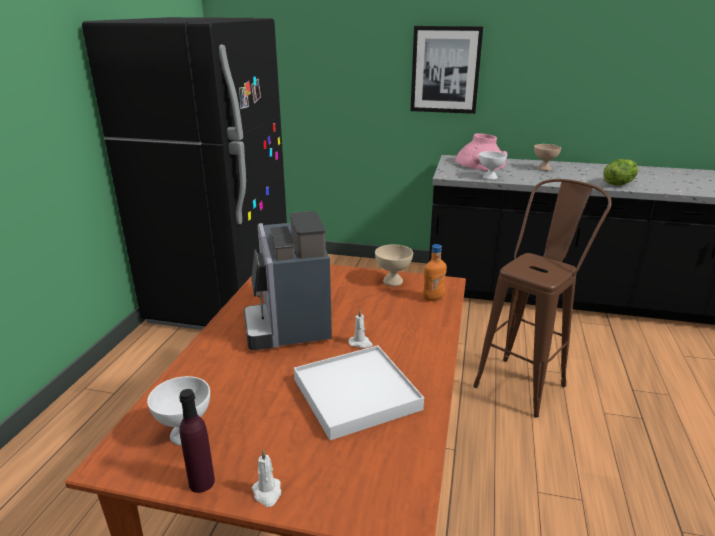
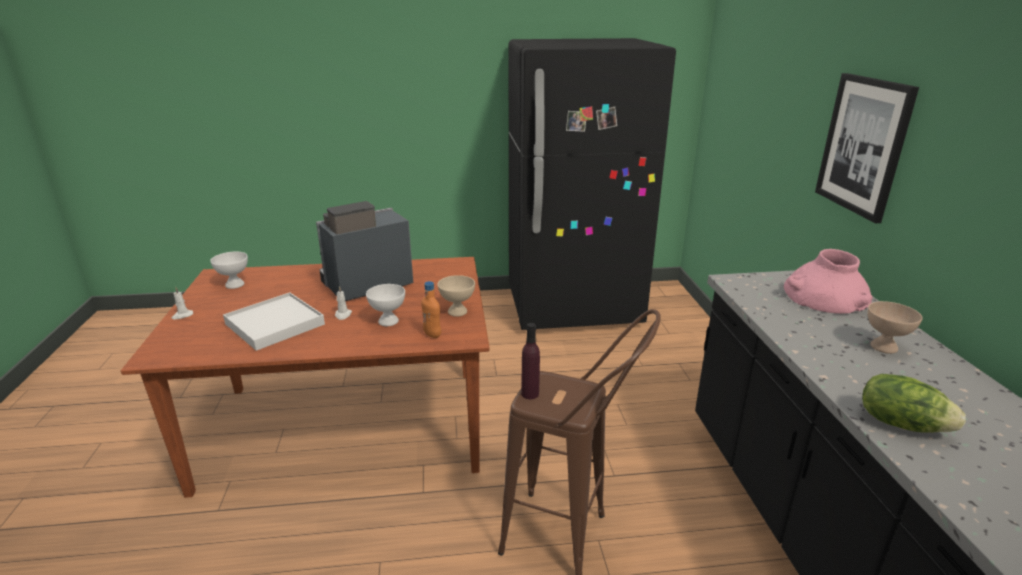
camera: 70 degrees right, 0 degrees up
purple bottle [179,389,215,493] -> purple bottle moved to [521,323,540,399]
white bowl [479,151,507,180] -> white bowl moved to [366,284,405,326]

